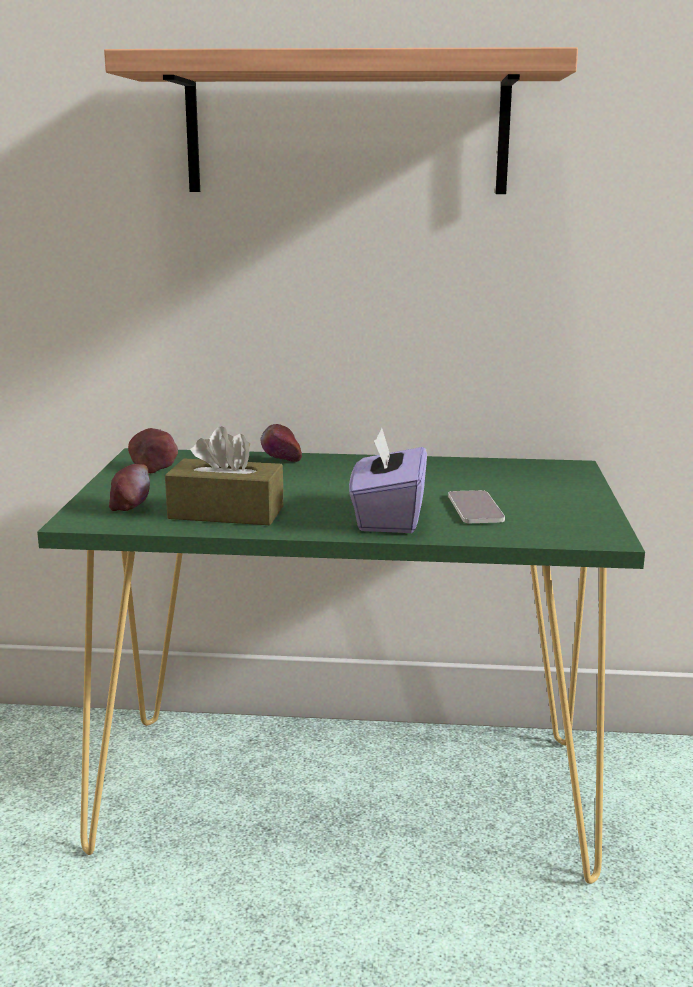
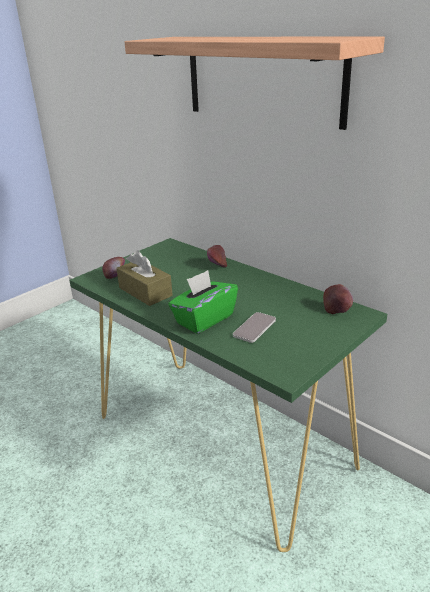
camera: 40 degrees right, 10 degrees up
apple [128,428,178,473] -> apple moved to [323,284,353,314]
purple tissue box [349,428,427,533] -> green tissue box [168,270,238,334]

